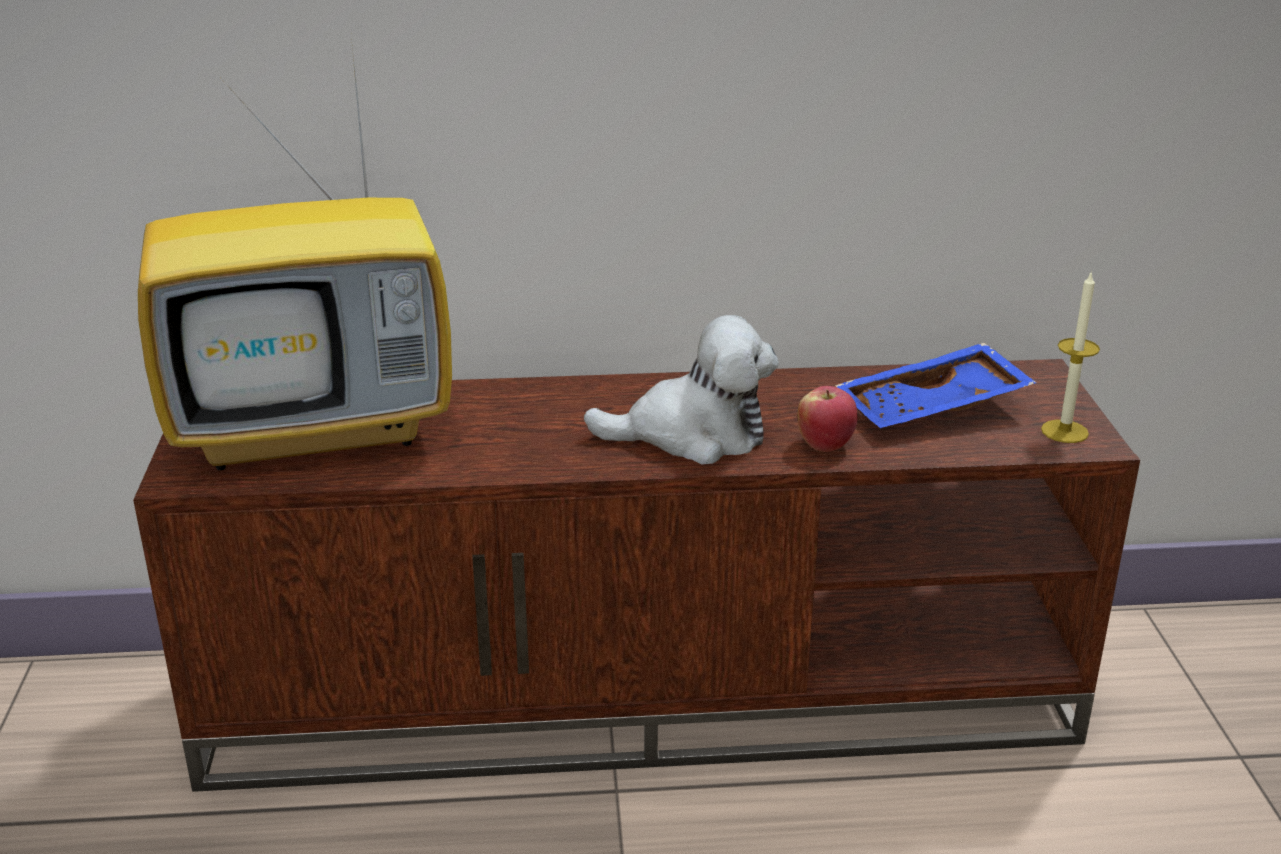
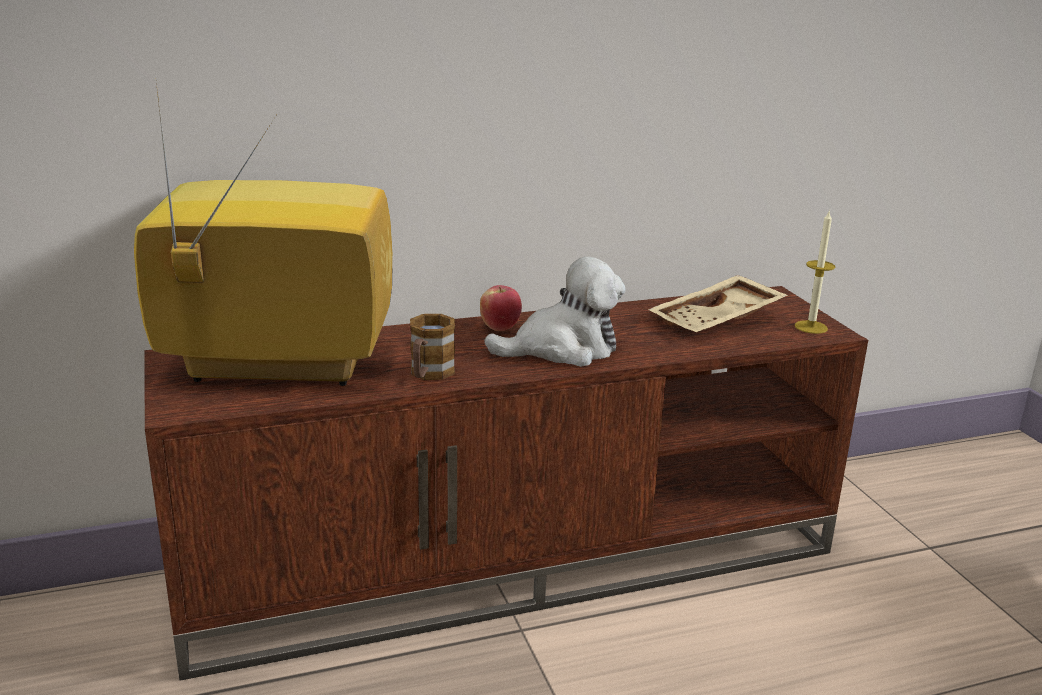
camera: 15 degrees left, 5 degrees down
television [138,37,452,470] -> television turned 150 degrees counterclockwise [134,83,393,386]
apple [797,386,858,452] -> apple moved to [480,285,522,331]
blue tray [835,343,1037,428] -> beige tray [648,275,788,332]
none -> mug [410,314,455,380]

